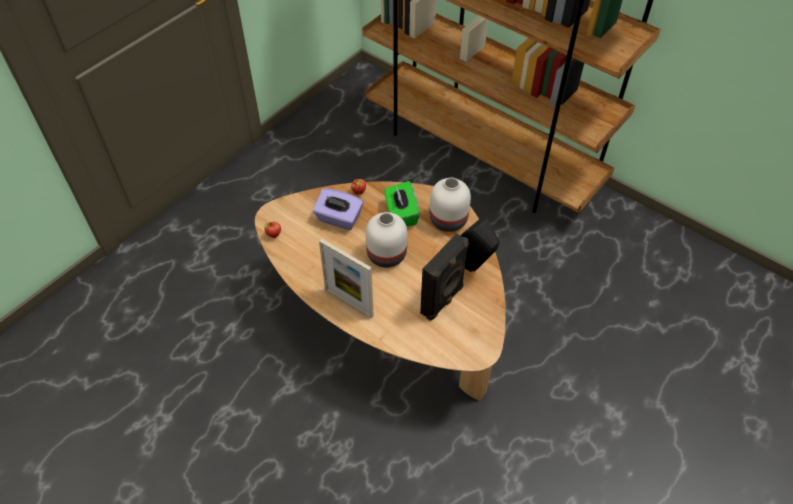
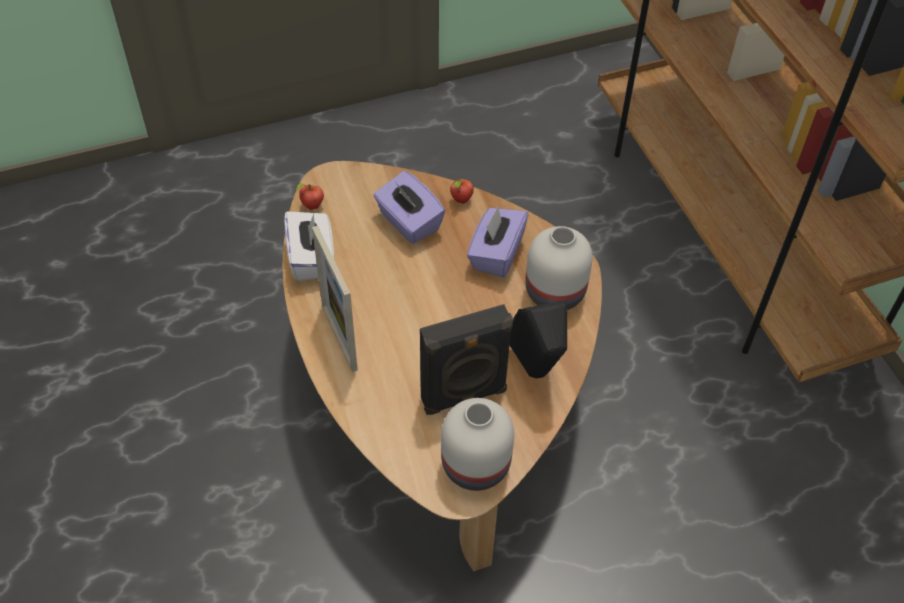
camera: 30 degrees right, 0 degrees up
white vase [366,212,408,268] -> white vase moved to [441,398,514,491]
green tissue box [385,181,420,226] -> purple tissue box [467,207,528,277]
none -> white tissue box [284,211,334,281]

